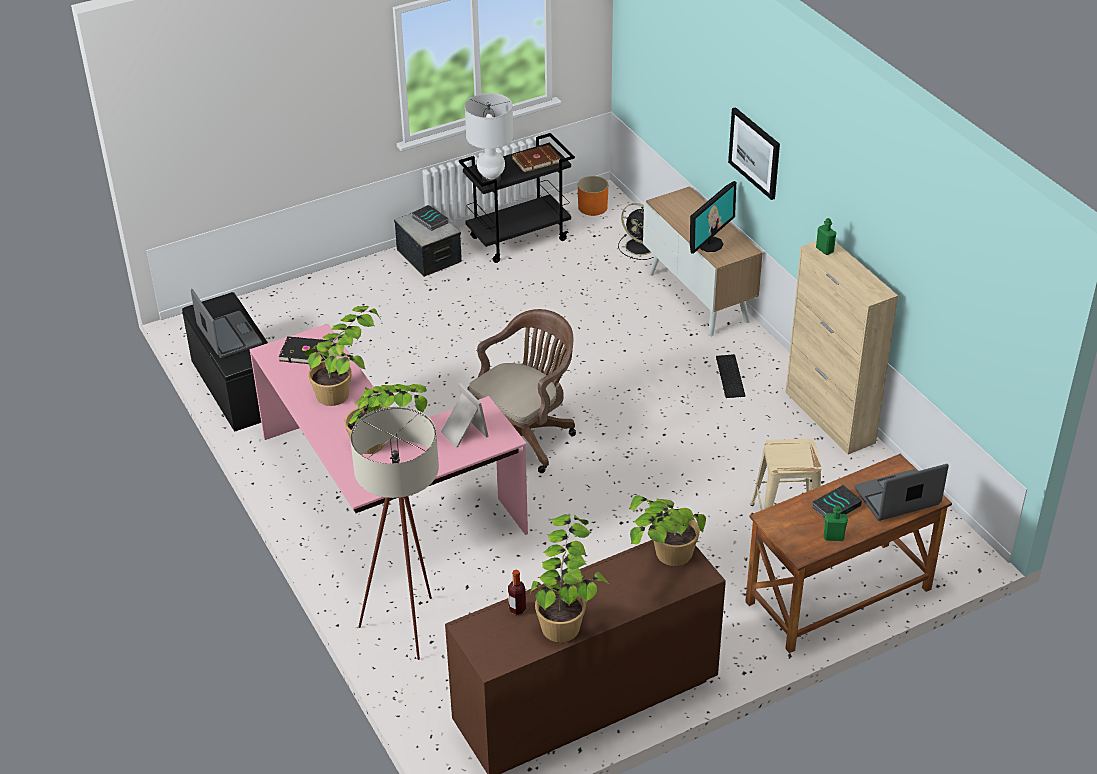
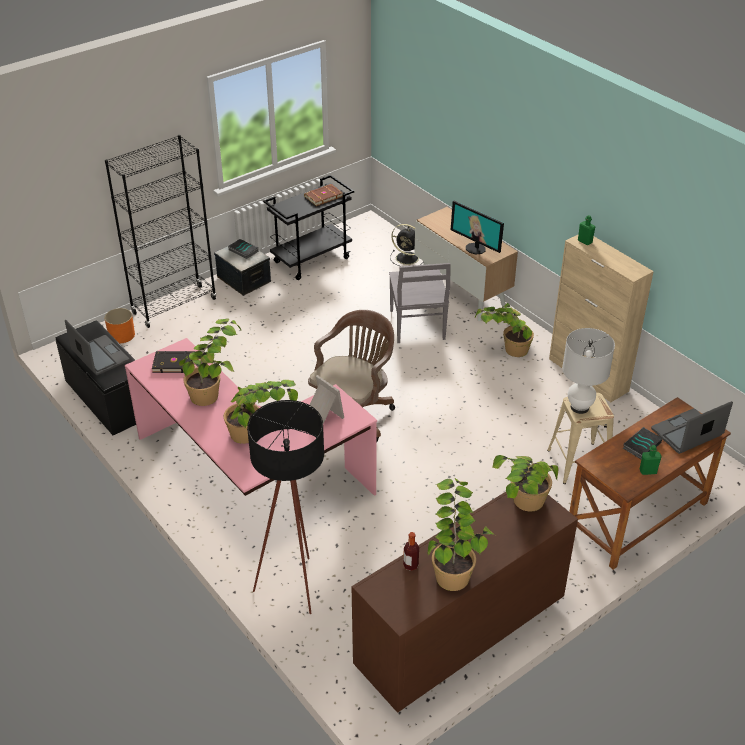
camera: 10 degrees left, 0 degrees up
beige floor lamp [350,406,439,660] -> black floor lamp [247,400,324,614]
white table lamp [465,93,513,184] -> white table lamp moved to [562,328,615,414]
orange planter [578,176,608,216] -> orange planter moved to [104,308,135,343]
monitor [690,181,736,254] -> monitor turned 105 degrees clockwise [451,201,504,254]
keyboard [716,354,745,398] -> potted plant [475,303,534,357]
picture [728,107,780,200] -> none
none -> black bookcase [105,135,216,328]
none -> grey chair [389,263,451,343]

